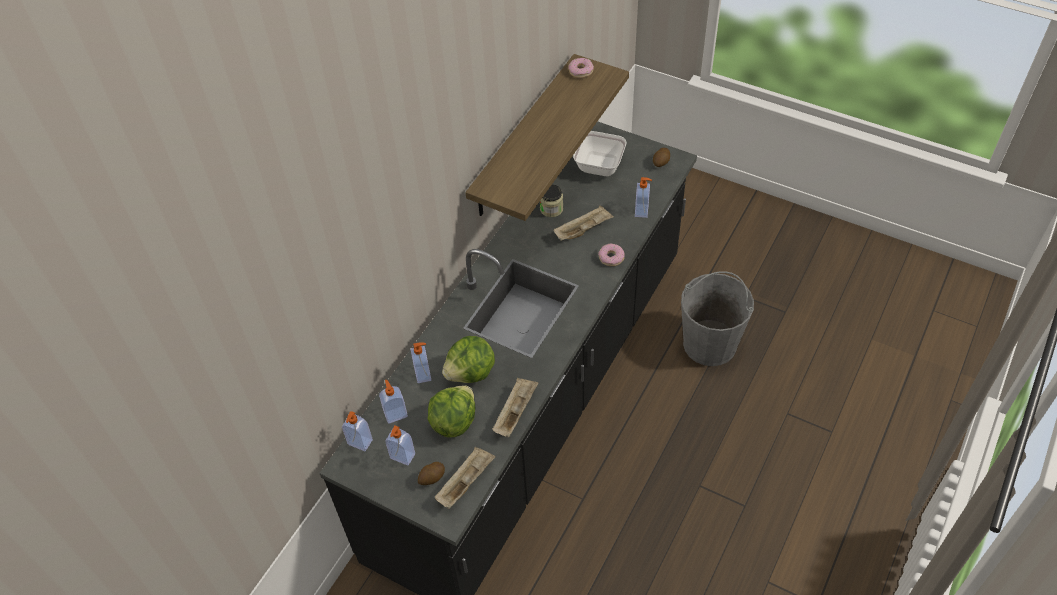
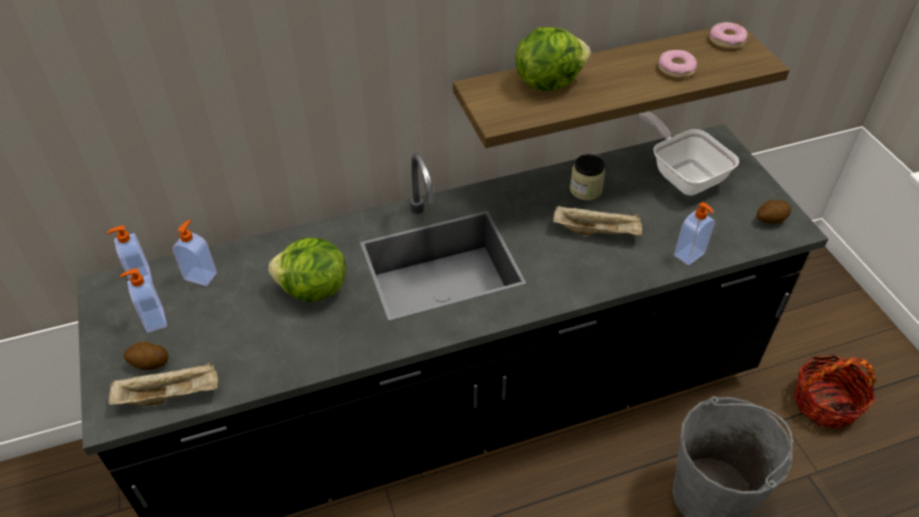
camera: 40 degrees right, 5 degrees down
soap dispenser [411,342,431,383] -> none
lettuce [428,385,475,438] -> lettuce moved to [515,27,591,91]
beige tray [492,378,539,438] -> none
donut [598,244,625,266] -> donut moved to [659,50,697,78]
none -> basket [794,355,876,429]

